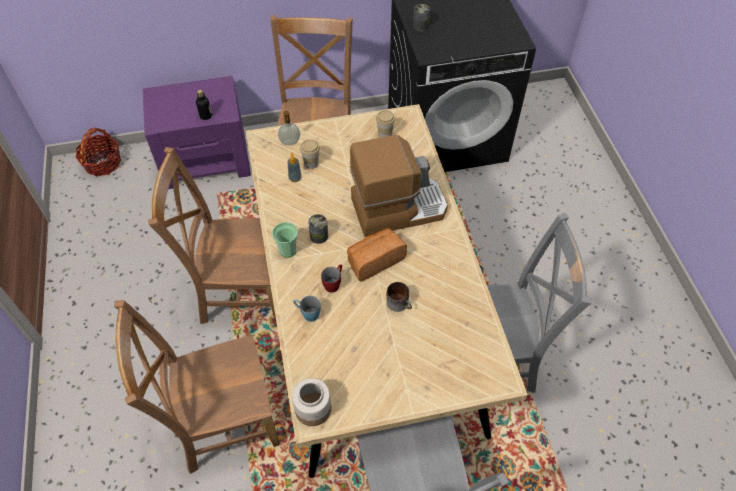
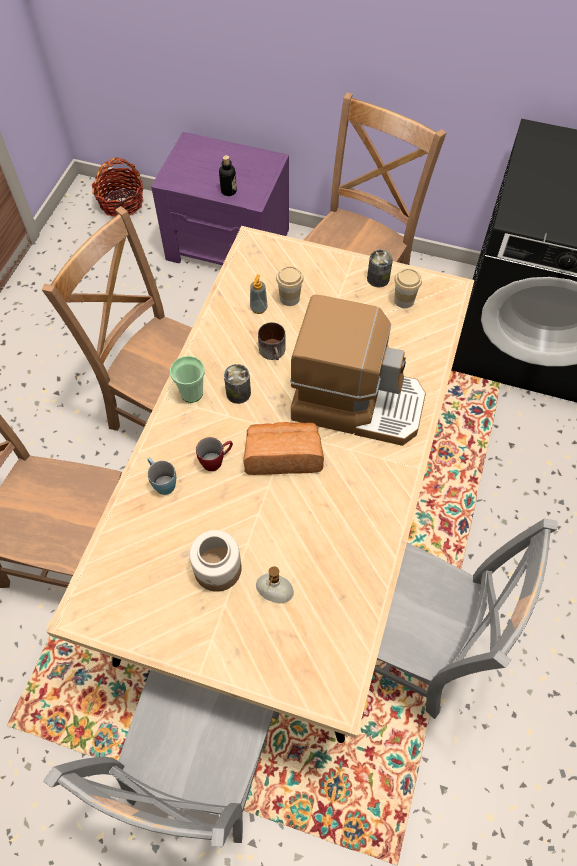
camera: 30 degrees right, 5 degrees up
soap dispenser [278,111,300,145] -> soap dispenser moved to [256,566,294,603]
jar [292,378,331,426] -> jar moved to [189,530,242,592]
mug [386,282,412,312] -> mug moved to [258,322,285,360]
can [413,4,430,31] -> can moved to [367,249,393,287]

